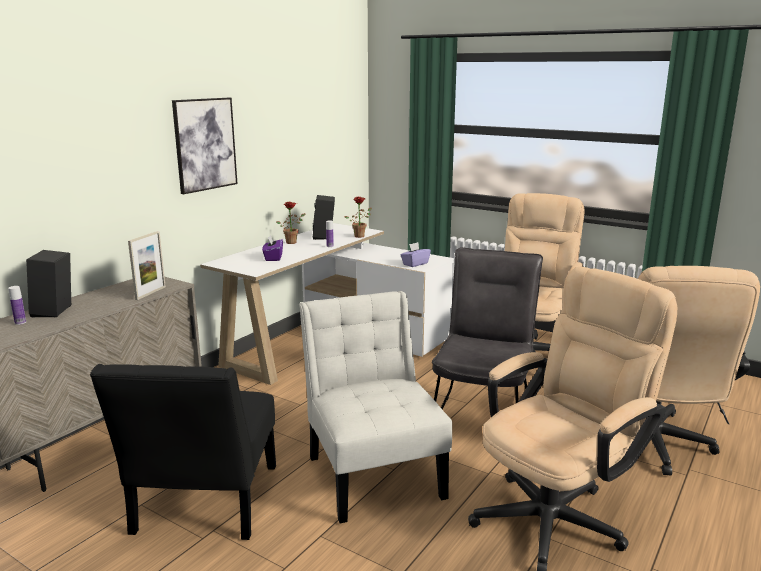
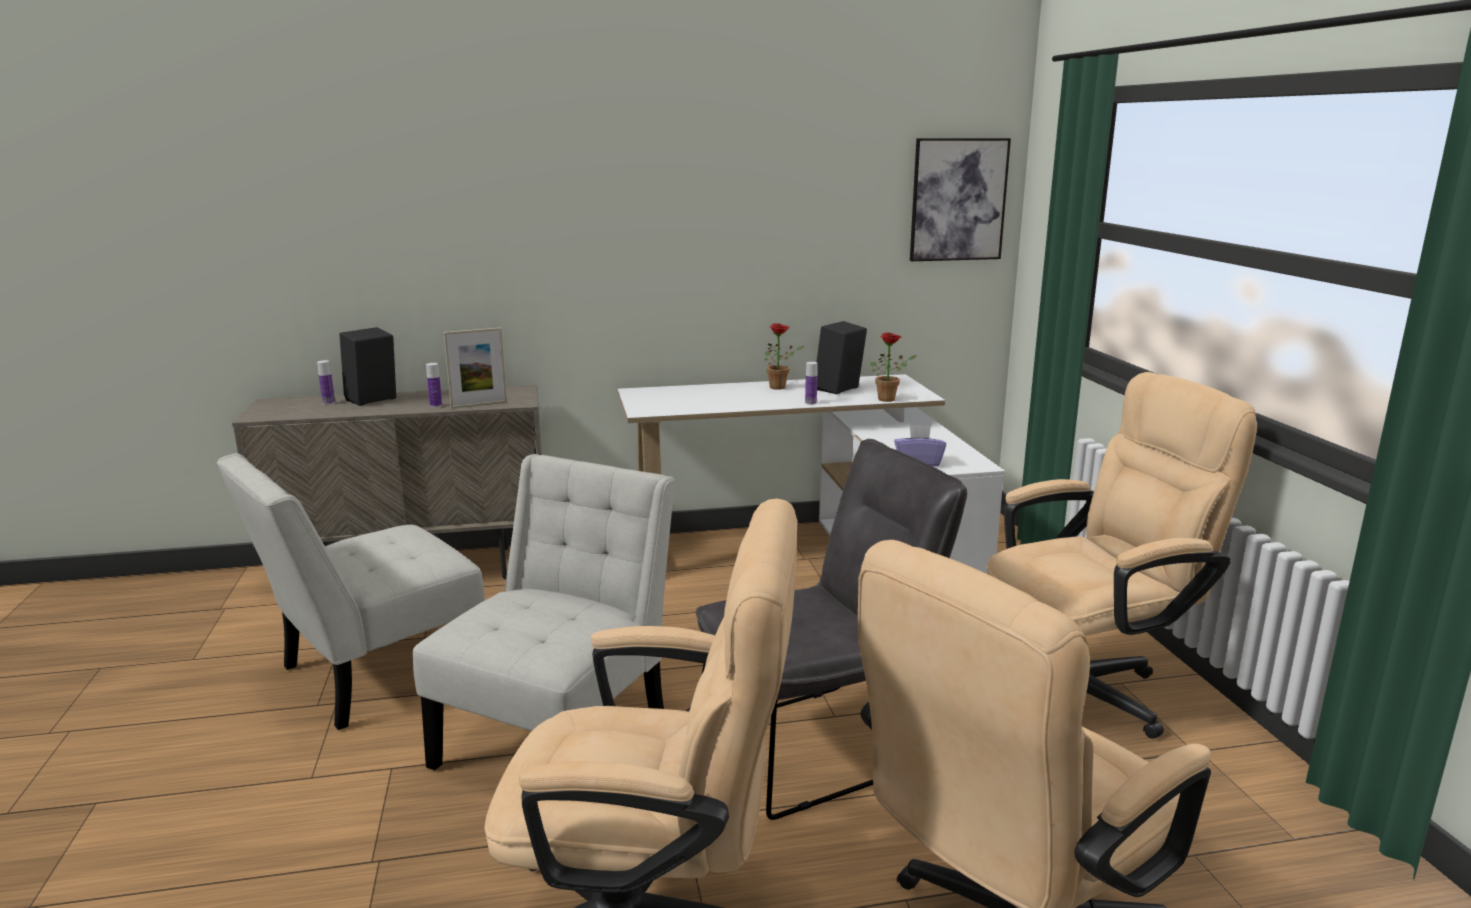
camera: 45 degrees right, 0 degrees up
black chair [90,364,276,540] -> white chair [217,453,485,730]
picture [172,98,237,194] -> picture moved to [910,138,1011,261]
purple tissue box [262,235,283,261] -> none
none -> bottle [426,363,442,407]

